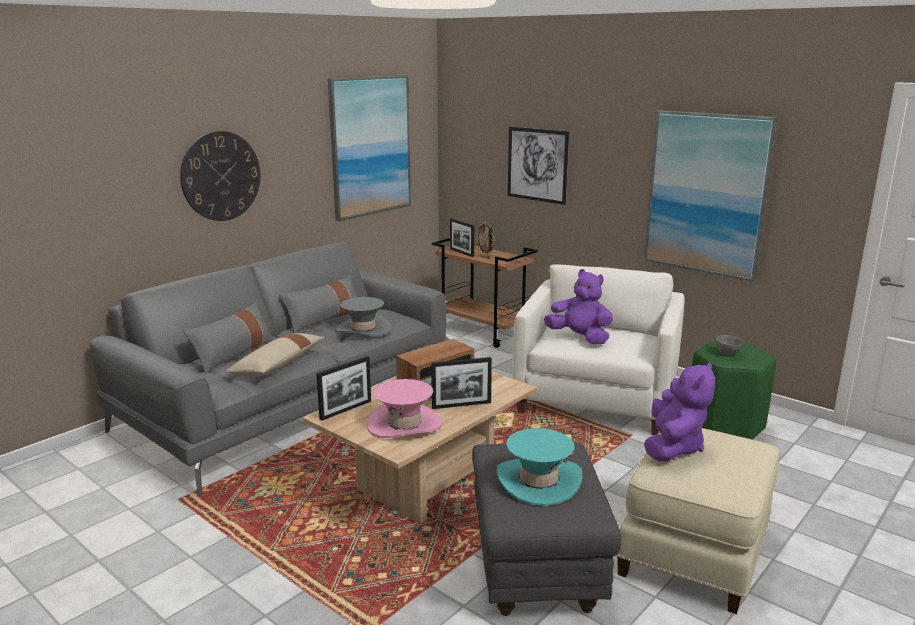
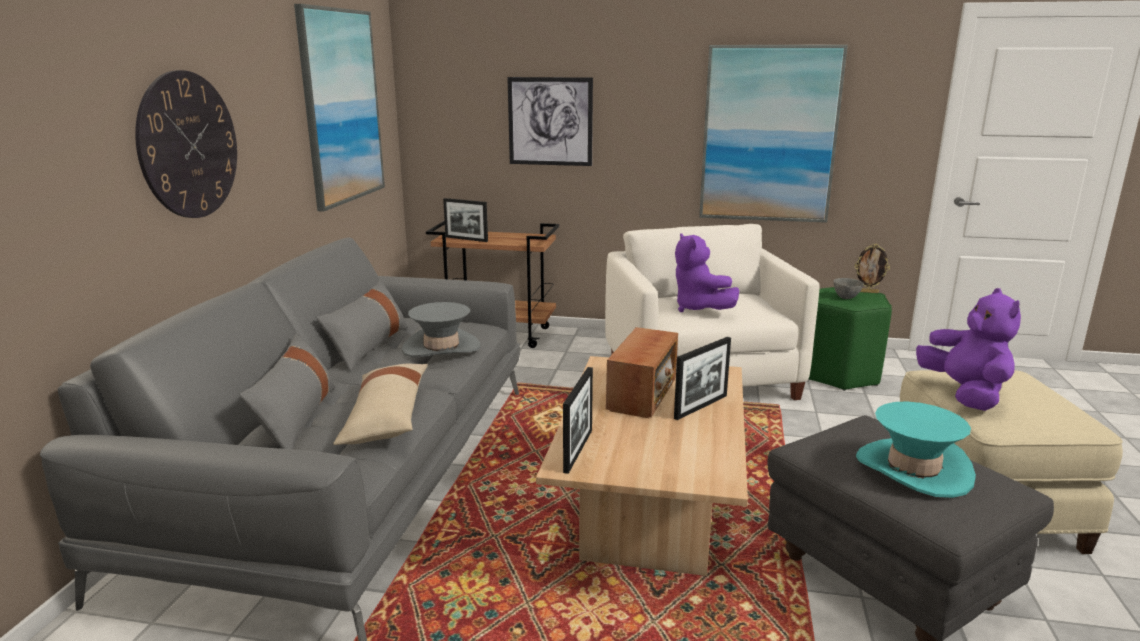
camera: 30 degrees left, 0 degrees up
pink hat [367,379,442,438] -> none
picture frame [476,222,495,259] -> picture frame moved to [855,244,890,293]
purple plush toy [544,269,613,345] -> purple plush toy turned 120 degrees counterclockwise [675,233,739,312]

